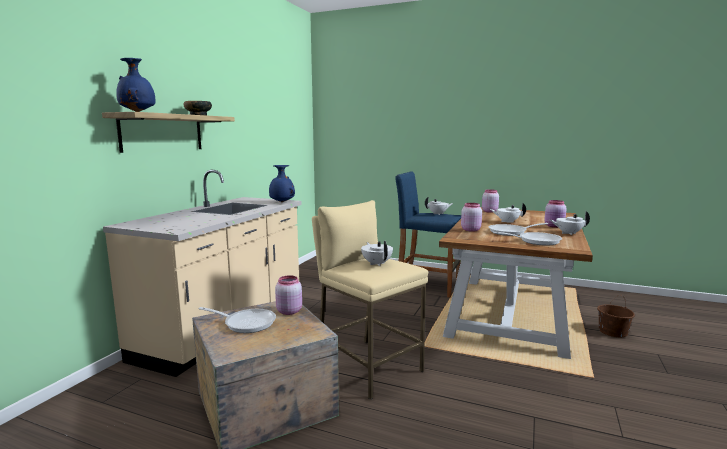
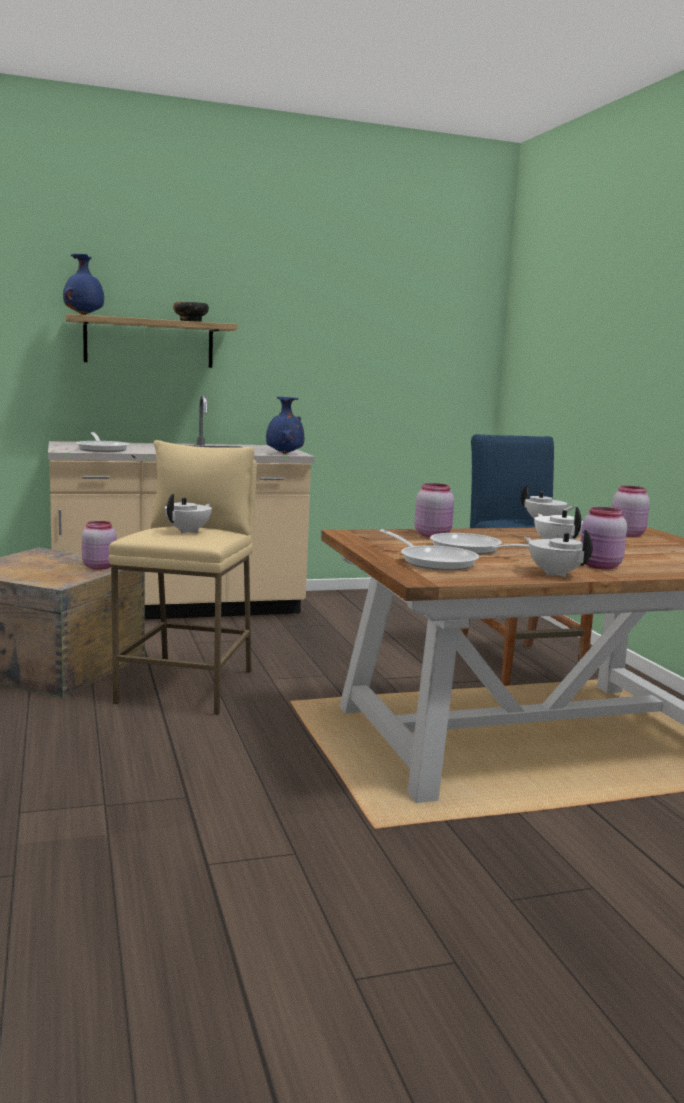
camera: 50 degrees right, 0 degrees up
frying pan [199,307,276,333] -> frying pan moved to [76,432,129,452]
brown bucket [597,296,635,337] -> none

